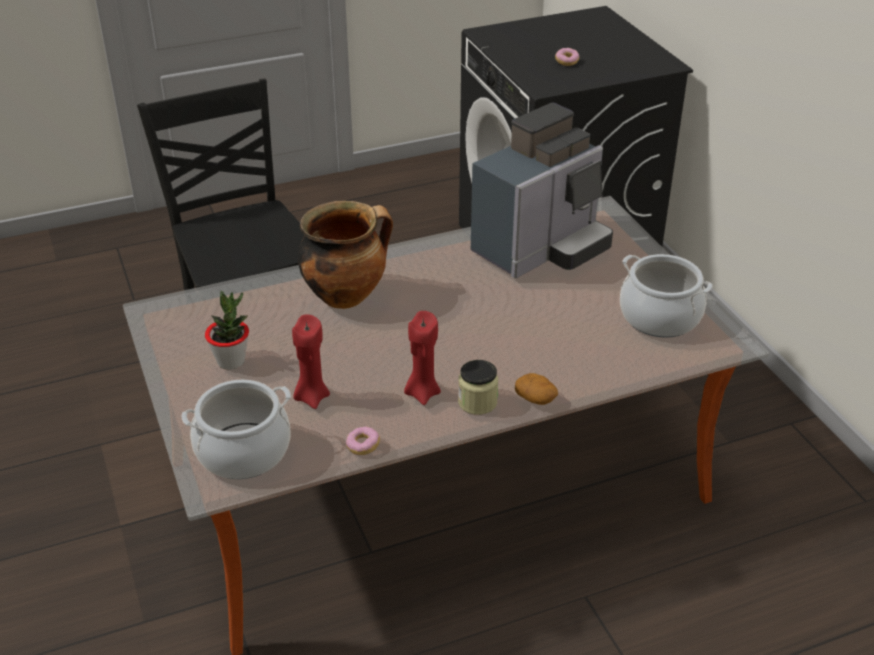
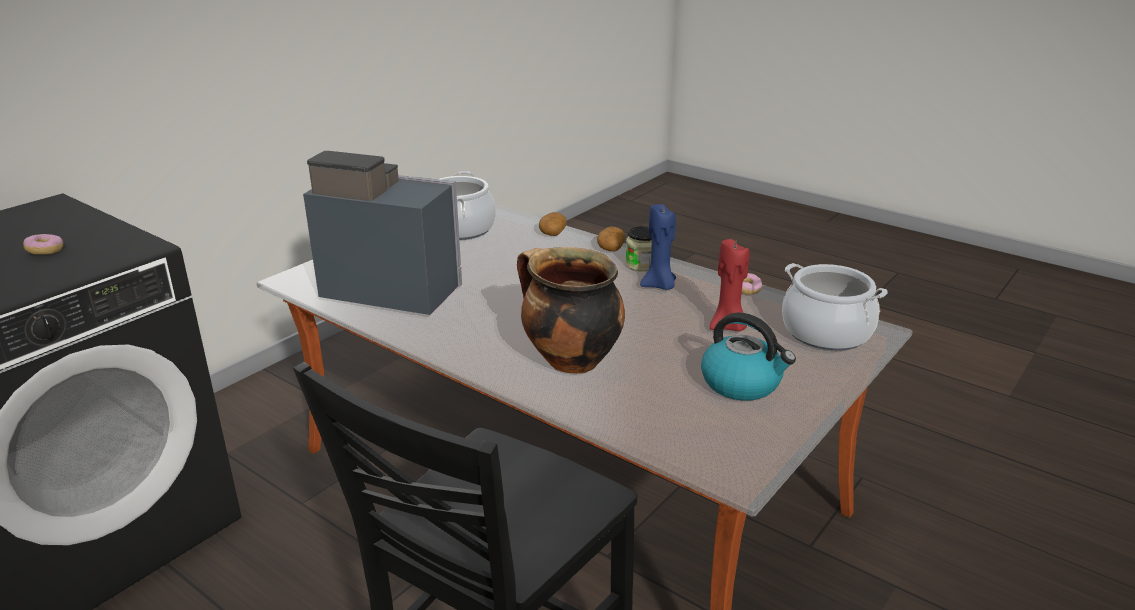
camera: 120 degrees left, 10 degrees down
potted plant [205,291,249,370] -> kettle [701,312,796,401]
red candle [404,311,441,405] -> blue candle [640,204,676,290]
none -> potato [539,212,566,236]

